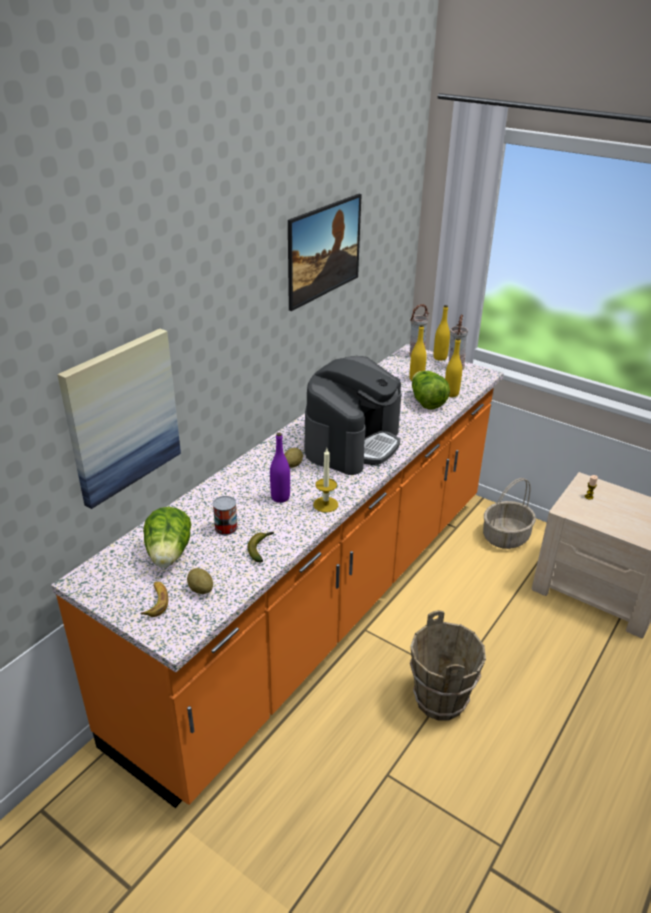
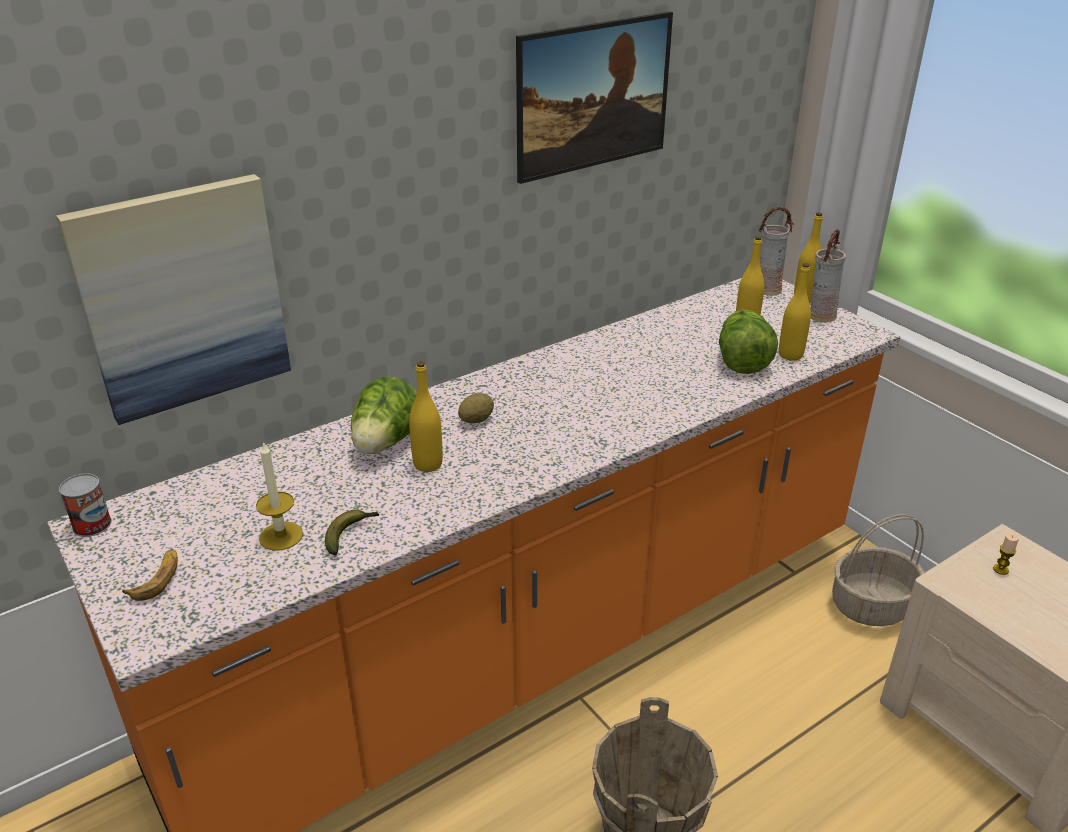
camera: 20 degrees right, 0 degrees up
lettuce [143,507,192,568] -> lettuce moved to [351,377,417,454]
potato [187,568,213,594] -> none
can [213,496,238,535] -> can moved to [59,473,112,537]
purple bottle [270,433,290,503] -> yellow bottle [409,361,443,472]
coffee machine [304,356,402,475] -> none
candle [313,448,338,512] -> candle moved to [256,441,303,551]

